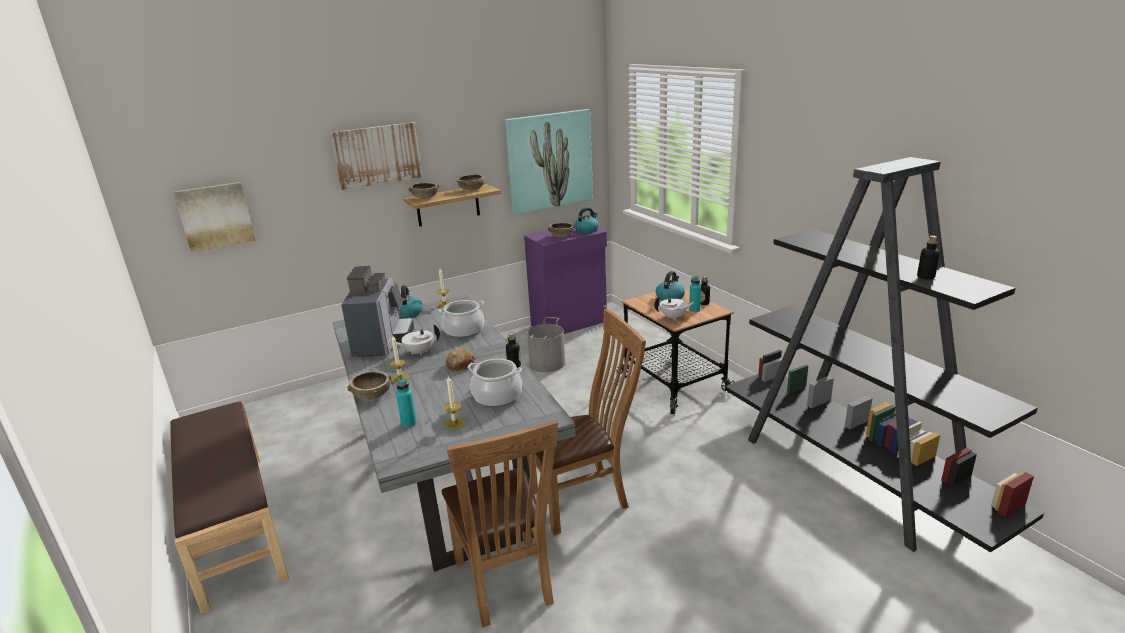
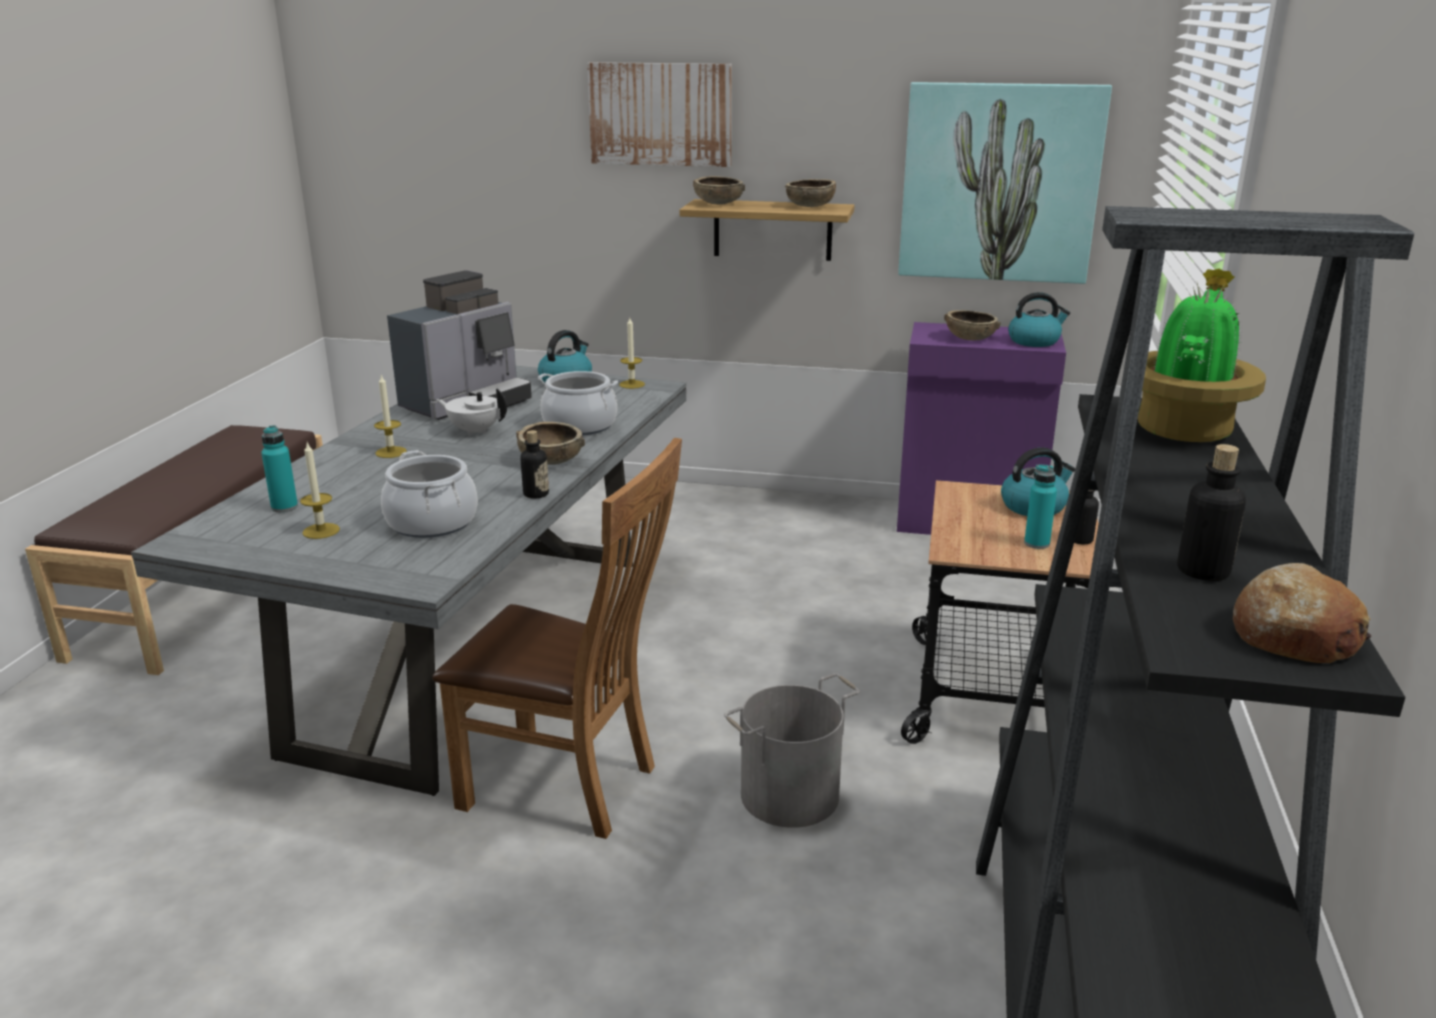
camera: 40 degrees right, 0 degrees up
picture [174,182,256,252] -> none
brown bowl [347,371,391,400] -> brown bowl moved to [516,422,585,465]
brown chair [441,420,558,627] -> none
bread [446,348,475,371] -> bread moved to [1233,563,1371,663]
grey bucket [527,317,565,372] -> grey bucket moved to [724,673,860,828]
white teapot [654,296,695,321] -> none
none -> potted plant [1138,269,1266,442]

